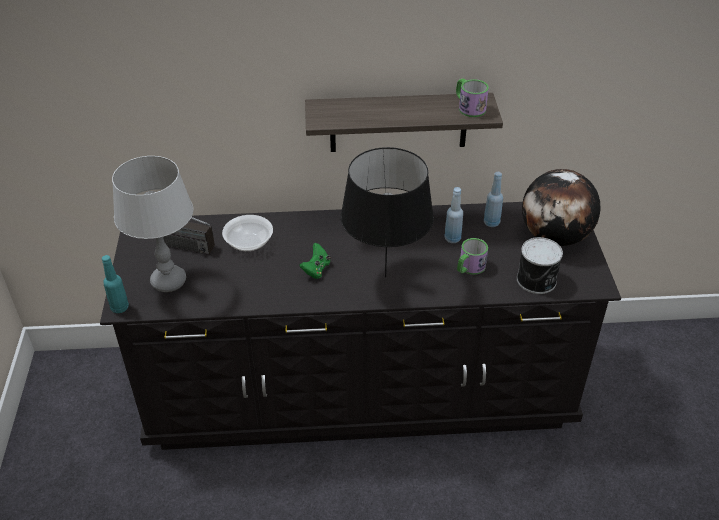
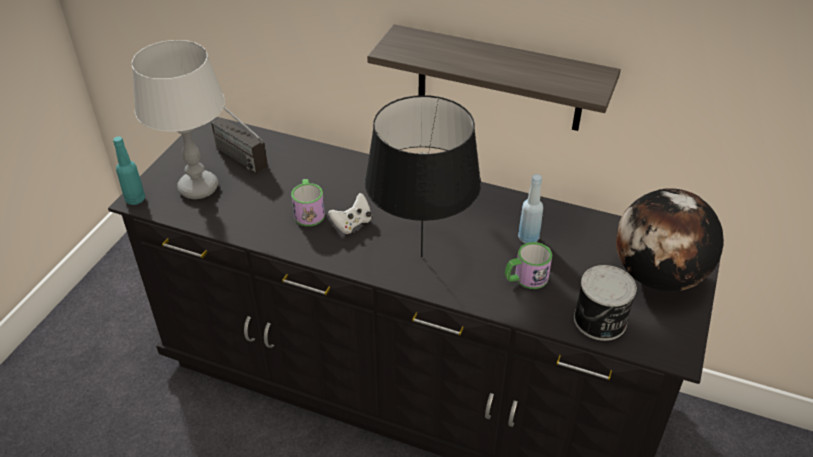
camera: 25 degrees right, 0 degrees up
bowl [222,215,273,251] -> none
green game controller [299,243,331,279] -> white game controller [328,193,371,234]
mug [456,78,489,117] -> mug moved to [291,179,325,226]
blue bottle [484,172,503,227] -> none

